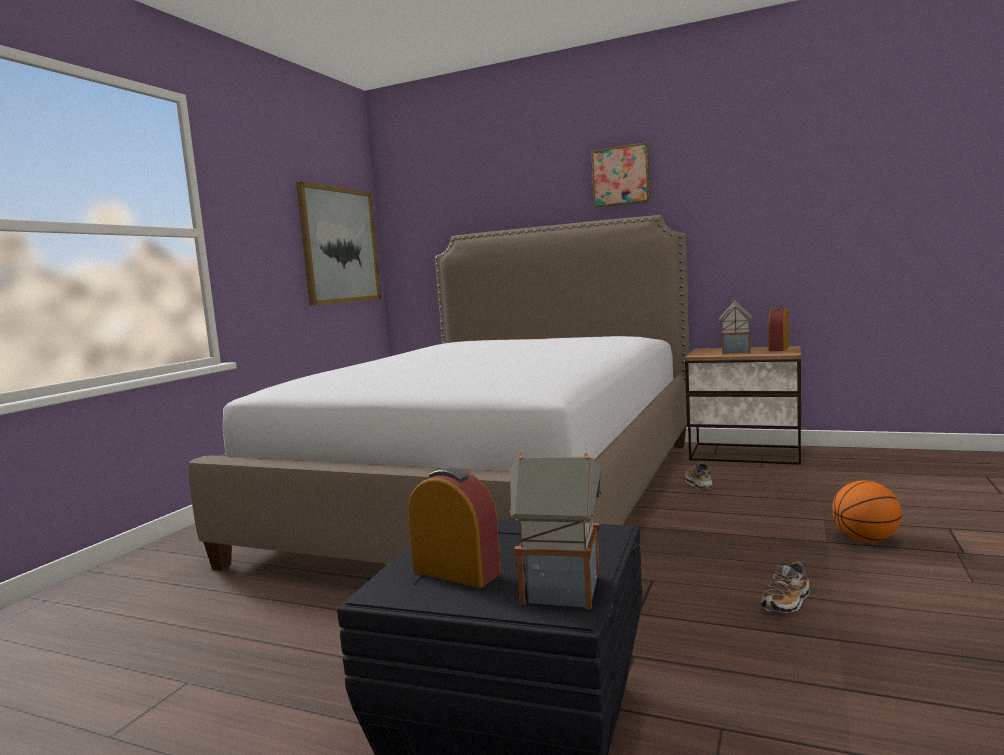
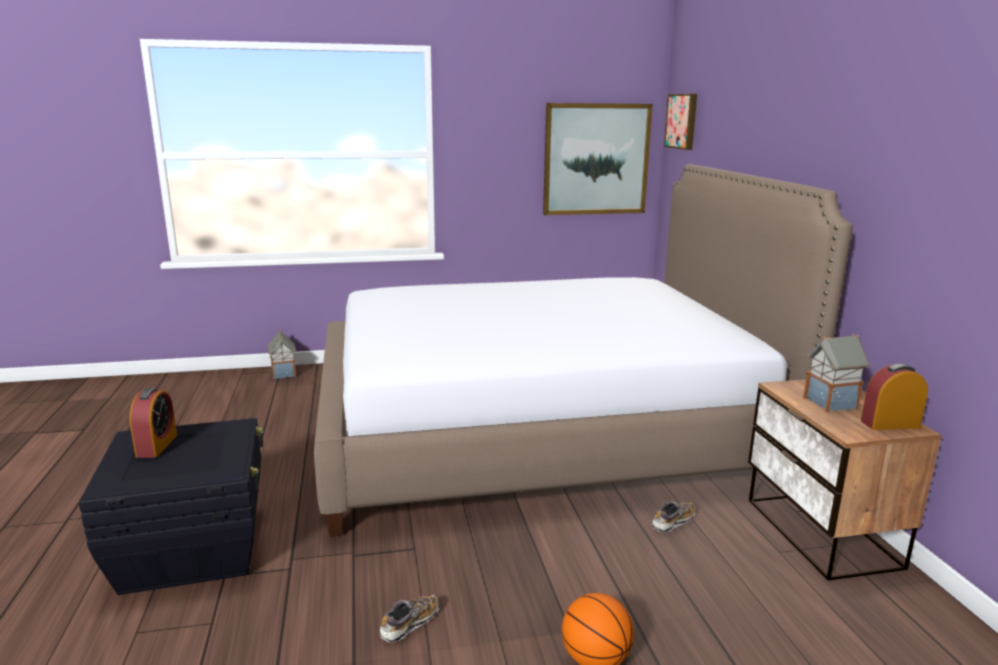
camera: 55 degrees right, 10 degrees up
toy house [509,453,602,609] -> toy house moved to [267,330,296,379]
picture [591,142,650,208] -> picture moved to [664,94,697,150]
shoe [761,561,809,613] -> shoe turned 120 degrees clockwise [380,595,439,643]

